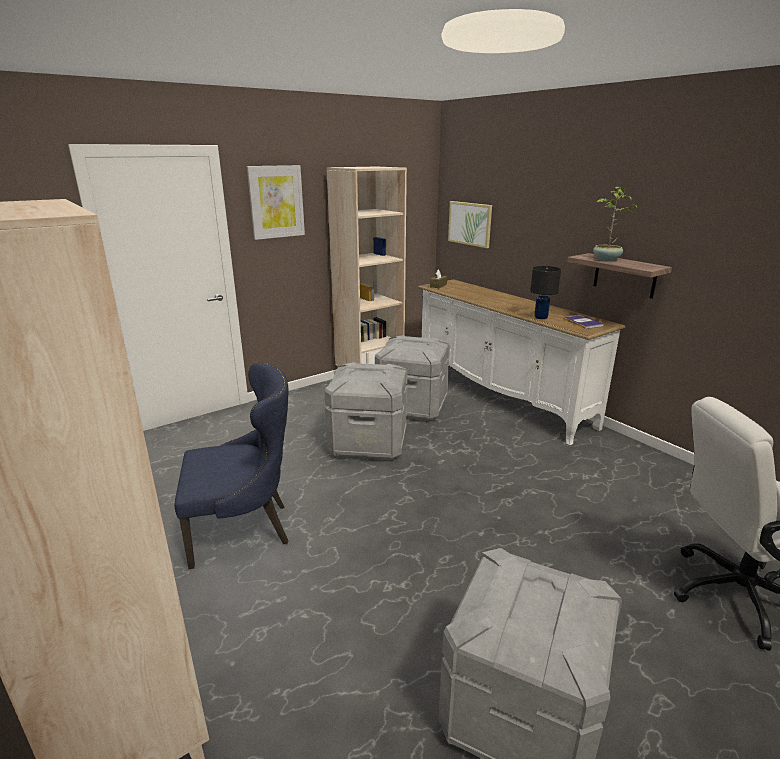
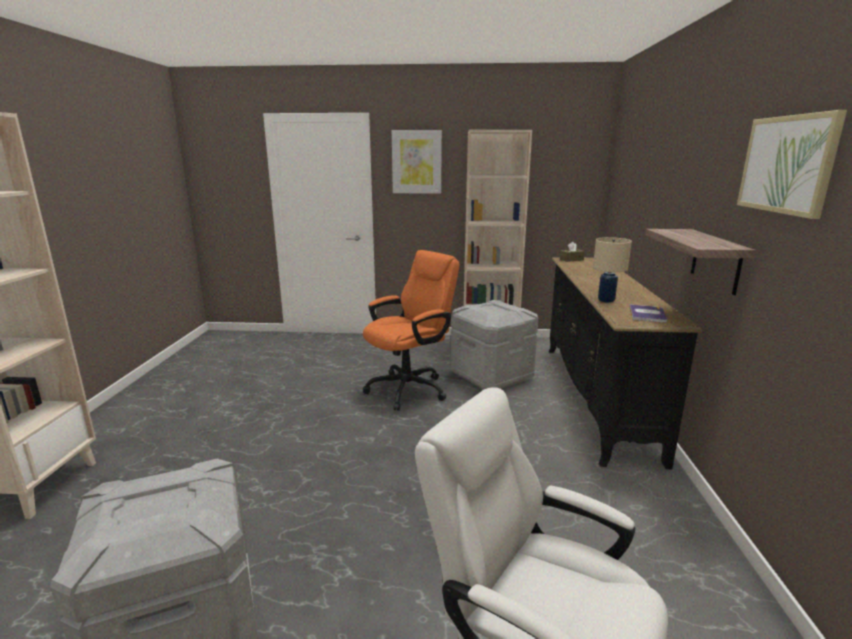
camera: 40 degrees right, 5 degrees down
blue chair [175,362,289,569] -> none
grey storage box [324,362,407,460] -> orange office chair [363,250,459,411]
white cabinet [418,279,625,445] -> black cabinet [549,257,702,469]
picture [448,201,492,248] -> picture moved to [737,110,847,219]
black table lamp [530,266,561,319] -> beige table lamp [593,237,632,303]
potted plant [593,187,638,261] -> none

